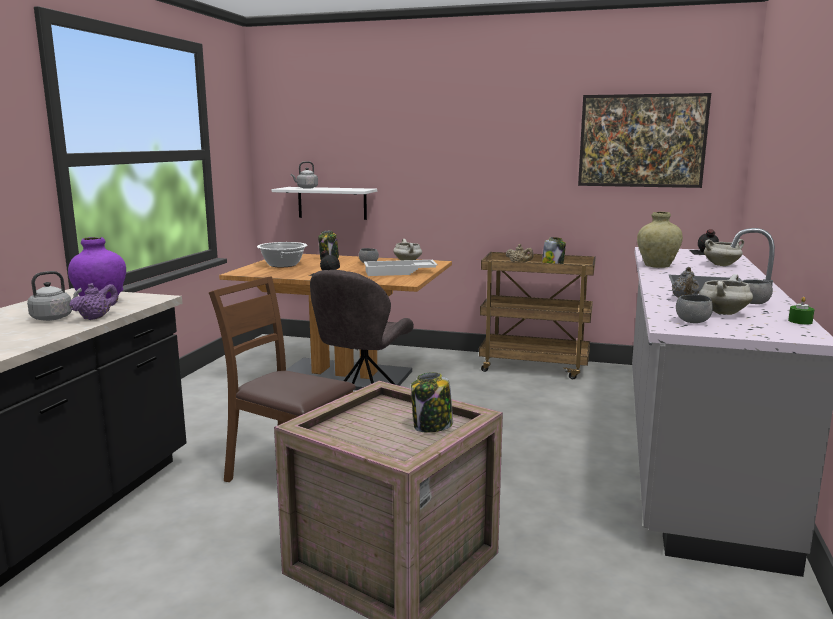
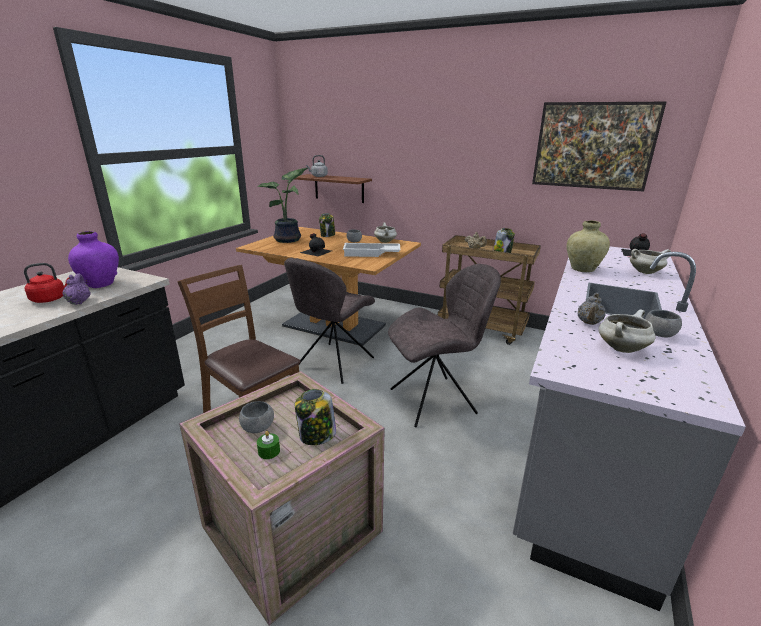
camera: 10 degrees right, 10 degrees up
grey kettle [27,271,82,321] -> red kettle [24,263,69,303]
purple teapot [69,283,118,320] -> purple teapot turned 60 degrees counterclockwise [62,273,91,305]
cooking pot [257,242,307,267] -> potted plant [257,168,308,243]
white shelf [272,187,377,220] -> brown shelf [295,174,372,203]
grey bowl [676,295,713,323] -> grey bowl moved to [239,401,274,433]
green candle [788,297,815,325] -> green candle moved to [257,431,280,459]
none -> grey chair [388,264,501,427]

